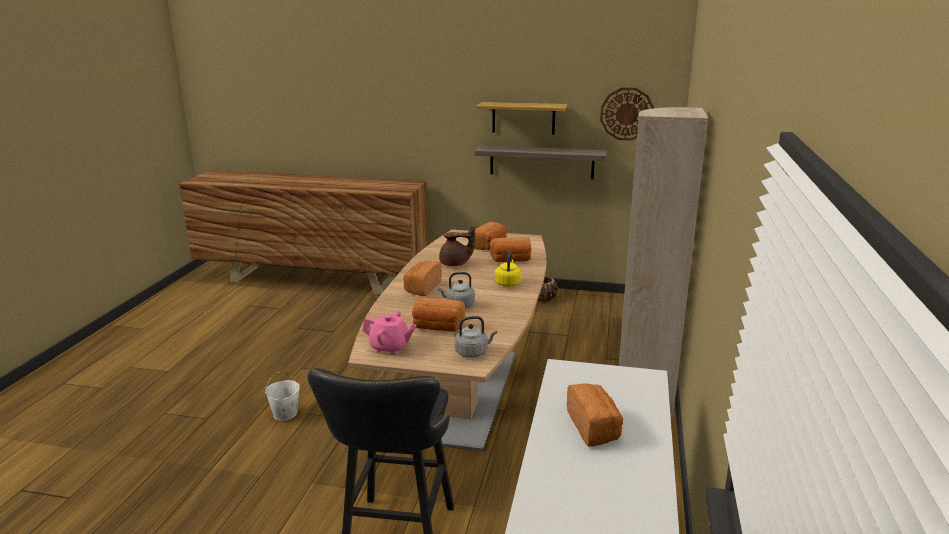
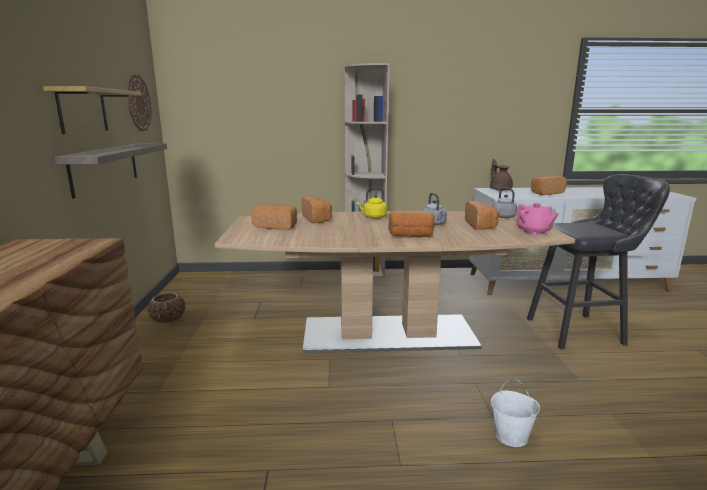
camera: 105 degrees left, 5 degrees down
pink teapot [362,311,416,355] -> pink teapot turned 150 degrees clockwise [516,203,559,235]
brown teapot [439,226,475,266] -> brown teapot moved to [490,159,513,191]

